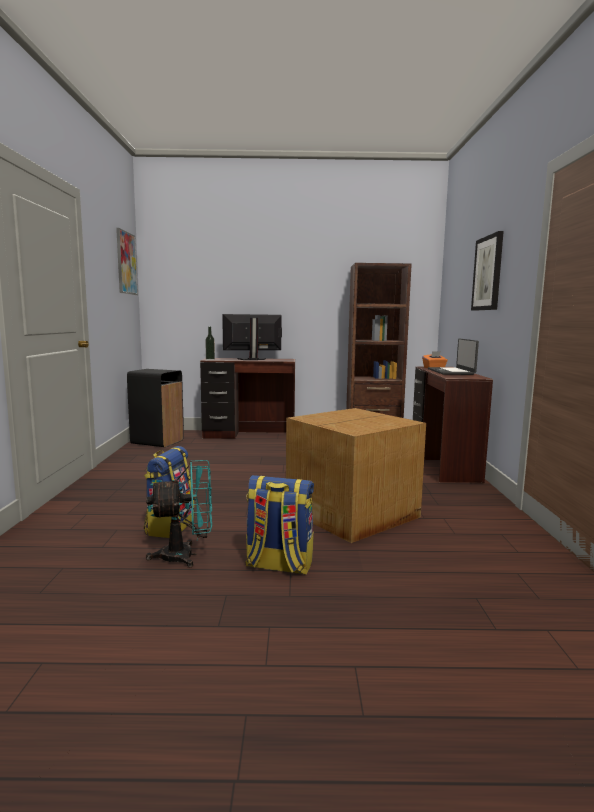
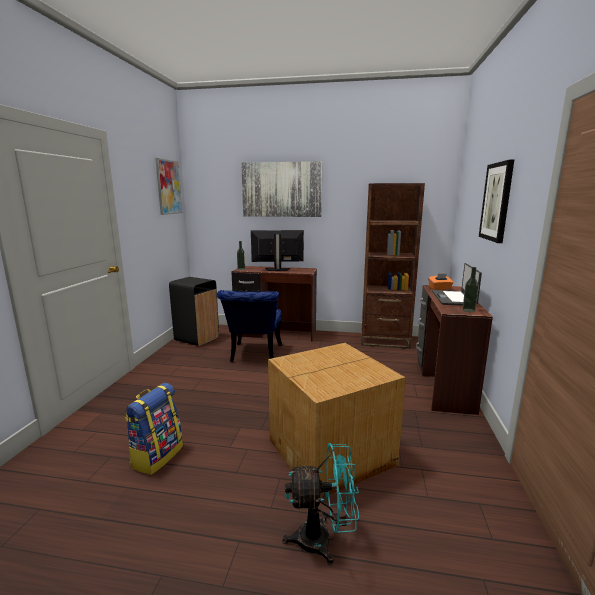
camera: 10 degrees right, 5 degrees up
turquoise fan [146,460,212,568] -> turquoise fan moved to [282,443,359,565]
backpack [245,475,314,575] -> none
none -> blue chair [217,290,282,362]
none -> picture [241,161,322,217]
none -> bottle [462,267,479,312]

